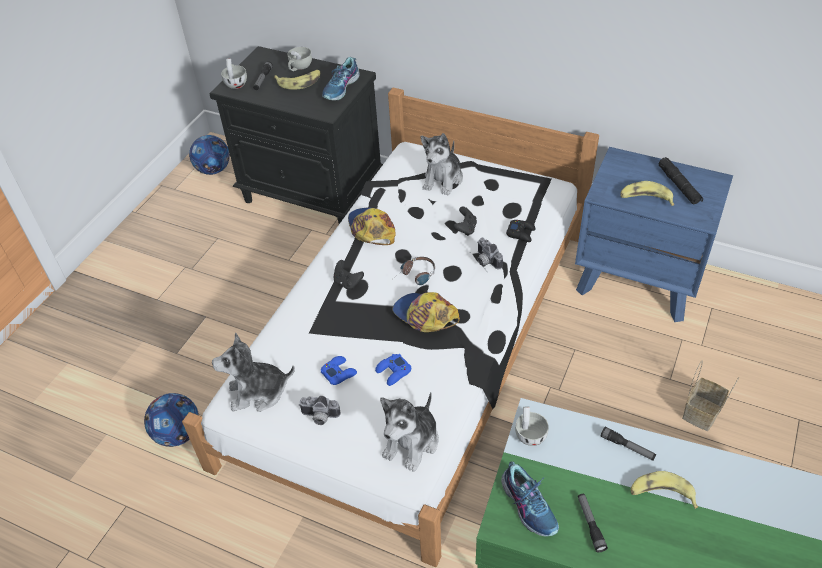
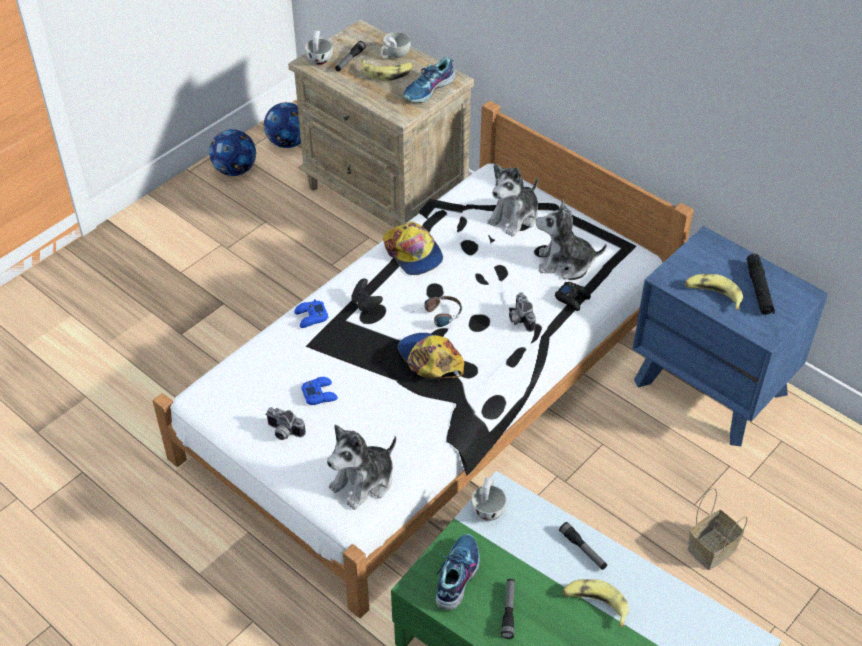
camera: 15 degrees right, 0 degrees up
football [144,393,199,447] -> football moved to [209,129,256,176]
black nightstand [209,46,383,224] -> beige nightstand [288,19,474,227]
plush toy [212,333,295,412] -> plush toy moved to [536,199,607,279]
cap [348,208,396,245] -> cap turned 150 degrees clockwise [383,221,443,275]
blue game controller [375,354,411,386] -> blue game controller moved to [294,299,329,328]
black game controller [453,207,477,236] -> none
shoe [501,461,559,536] -> shoe turned 150 degrees counterclockwise [436,534,480,610]

